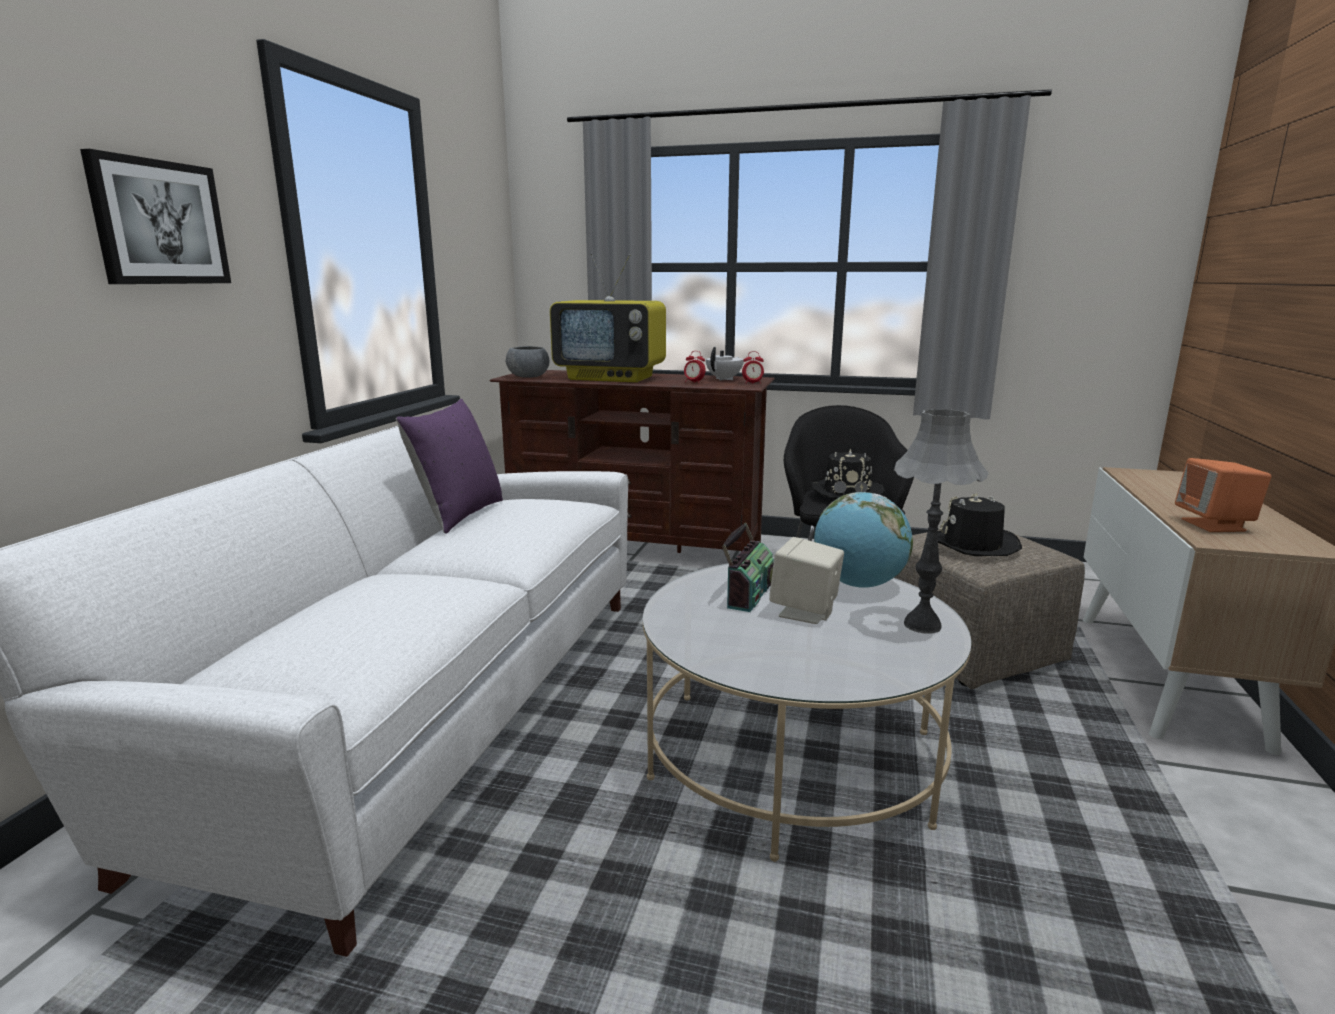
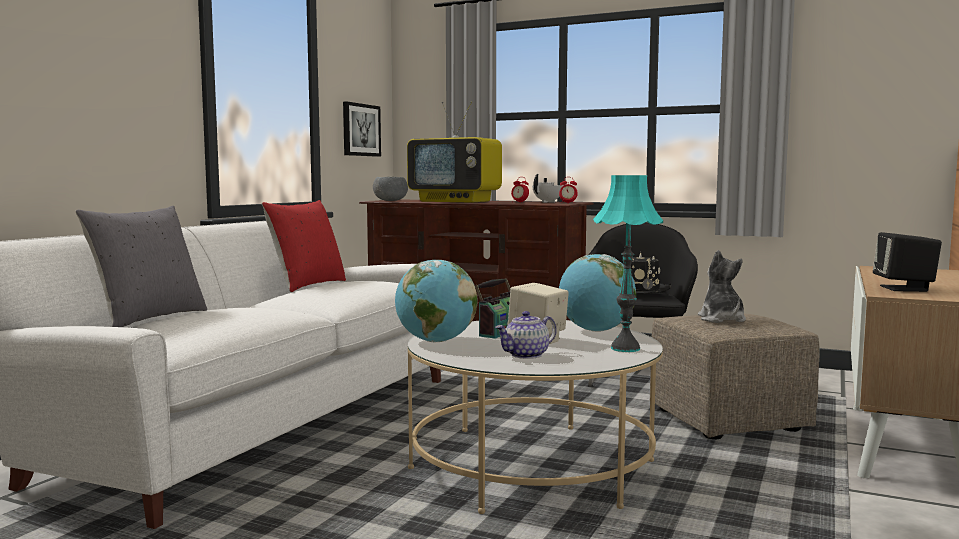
camera: 10 degrees right, 10 degrees down
picture [80,149,231,284] -> picture moved to [343,101,381,157]
purple pillow [396,399,503,534] -> red pillow [262,200,346,292]
grey table lamp [894,409,989,634] -> turquoise table lamp [593,175,663,352]
black hat [937,492,1022,556] -> plush toy [698,250,746,323]
orange speaker [1175,458,1271,532] -> black speaker [873,232,942,292]
none -> grey pillow [75,206,207,327]
none -> globe [395,260,477,342]
none -> teapot [495,311,557,359]

